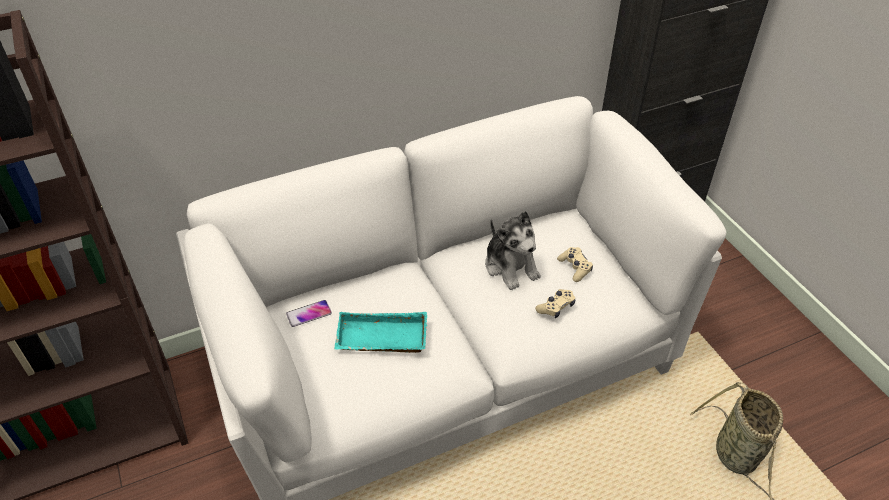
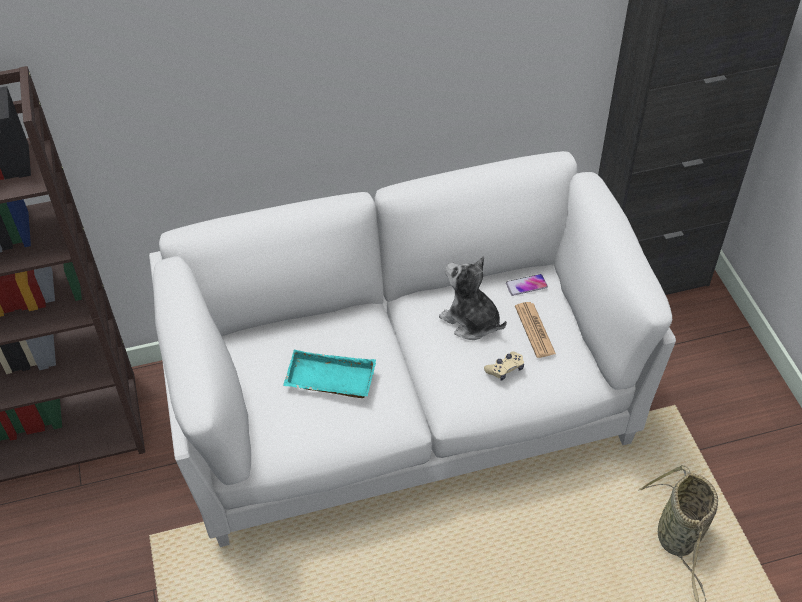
camera: 10 degrees right, 5 degrees up
phone [286,300,332,327] -> phone moved to [506,274,548,296]
plush toy [485,211,541,290] -> plush toy turned 150 degrees clockwise [439,256,507,340]
beige game controller [557,247,593,282] -> newspaper [515,302,556,358]

